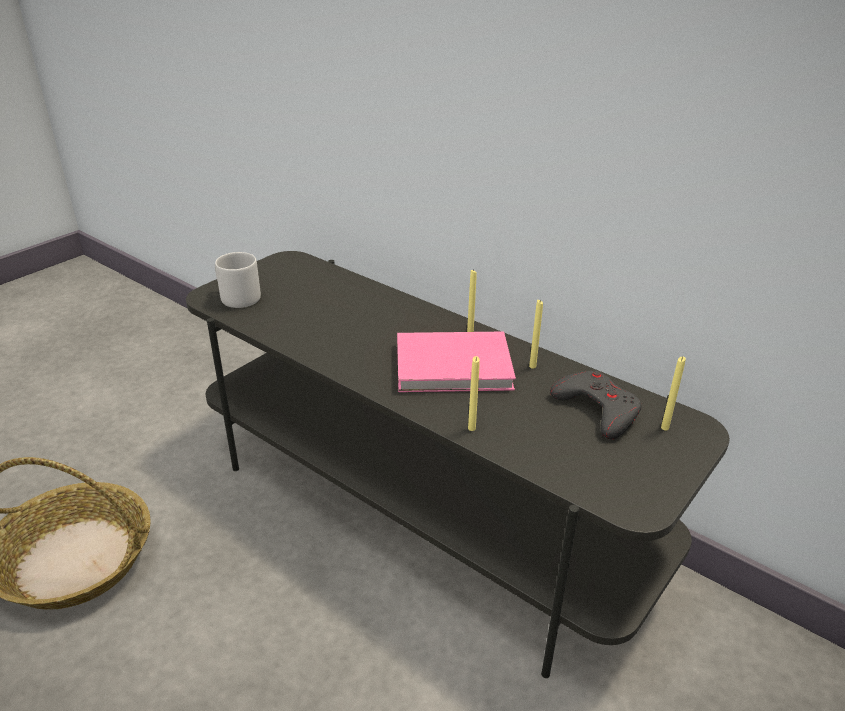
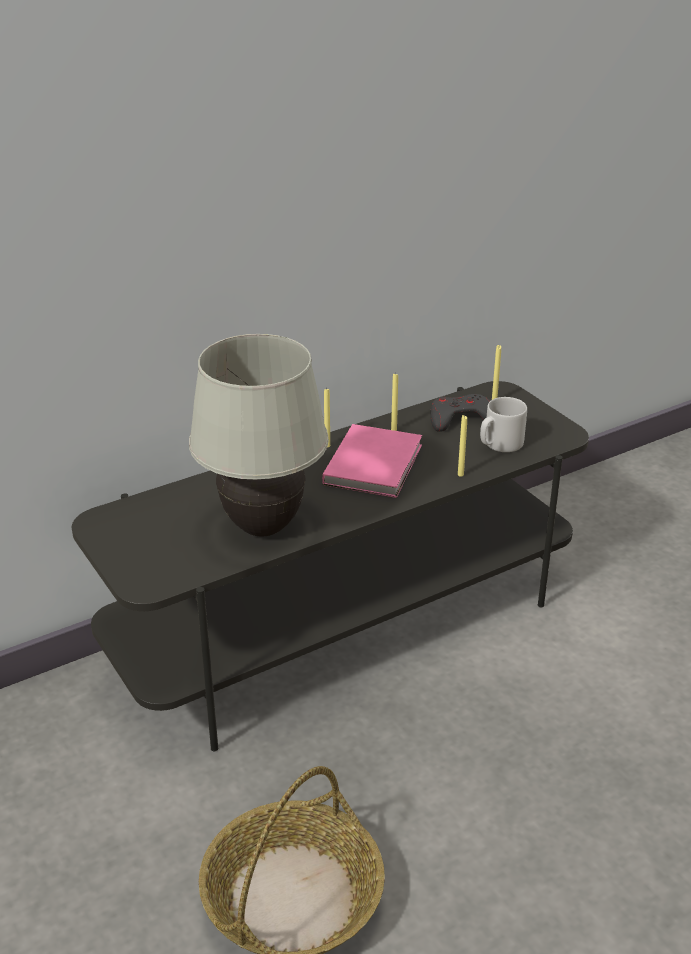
camera: 70 degrees left, 0 degrees up
grey mug [215,252,261,308] -> grey mug moved to [480,397,527,452]
none -> white table lamp [189,334,329,536]

